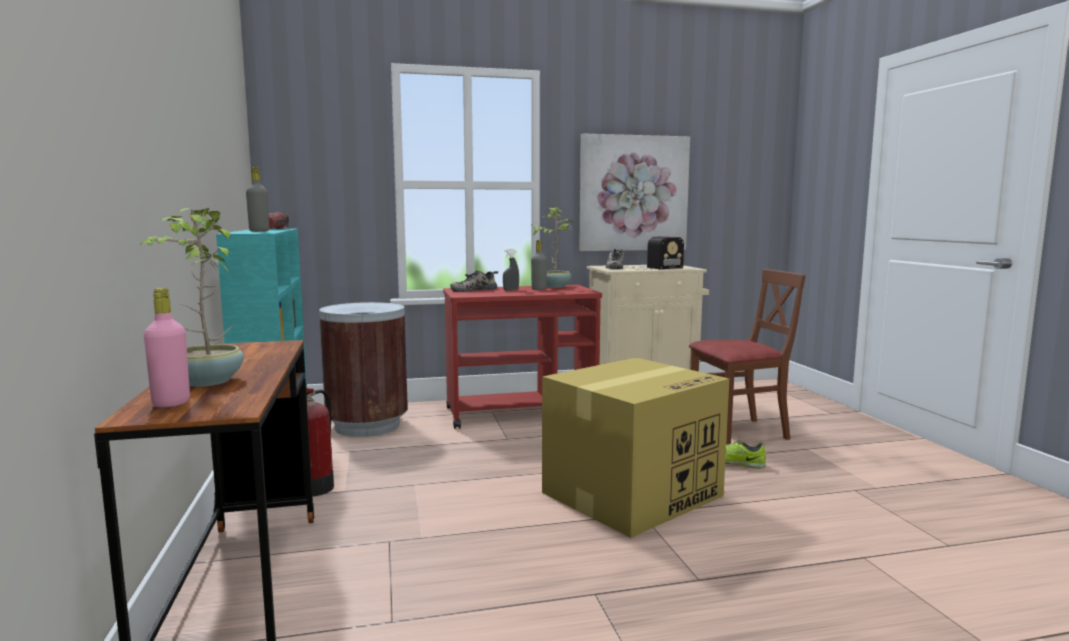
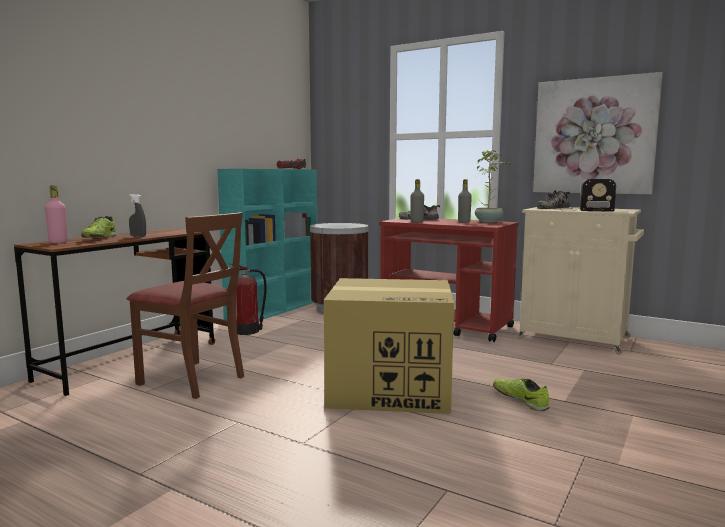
camera: 45 degrees right, 0 degrees up
potted plant [138,208,244,387] -> shoe [81,216,116,238]
grey bottle [246,167,269,232] -> grey bottle moved to [411,179,424,223]
grey spray bottle [503,250,519,291] -> grey spray bottle moved to [129,194,146,237]
brown chair [689,269,806,445] -> brown chair moved to [127,212,244,399]

